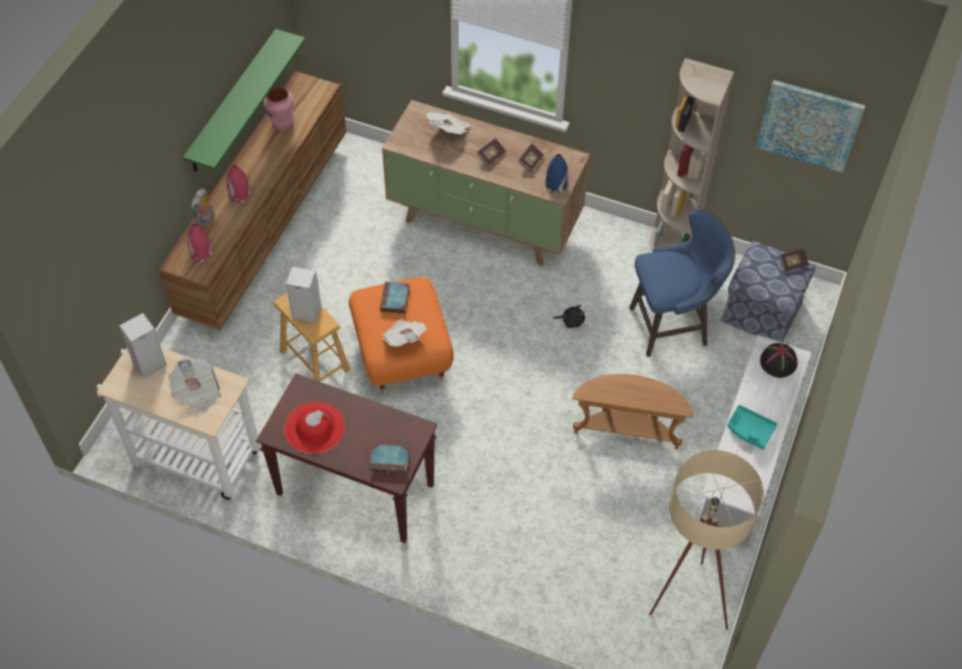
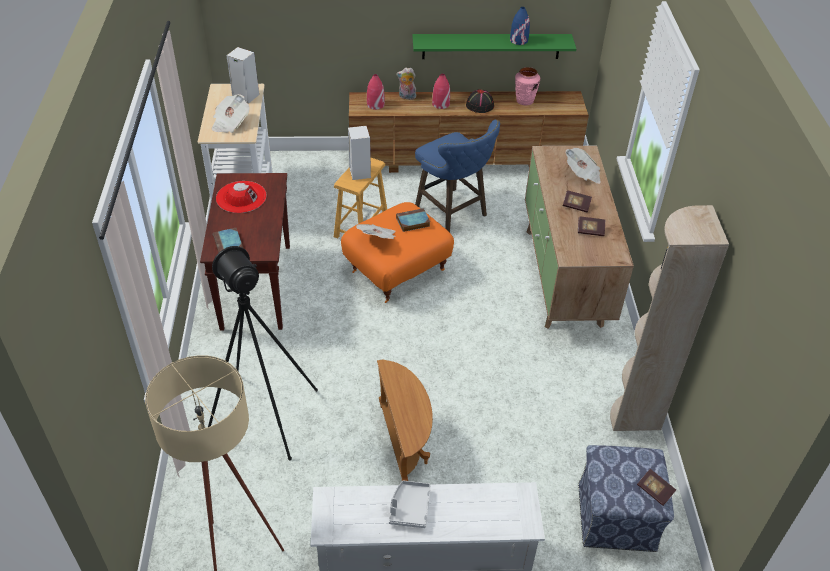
camera: 65 degrees right, 10 degrees down
blue vase [546,154,568,193] -> blue vase moved to [510,7,530,45]
black plush toy [553,305,585,328] -> none
blue stool [629,209,735,357] -> blue stool moved to [415,120,500,232]
turquoise tray [727,405,777,450] -> grey tray [389,481,431,528]
picture [756,80,865,173] -> none
black hat [760,343,798,378] -> black hat moved to [466,89,494,113]
none -> black floor lamp [208,246,318,460]

